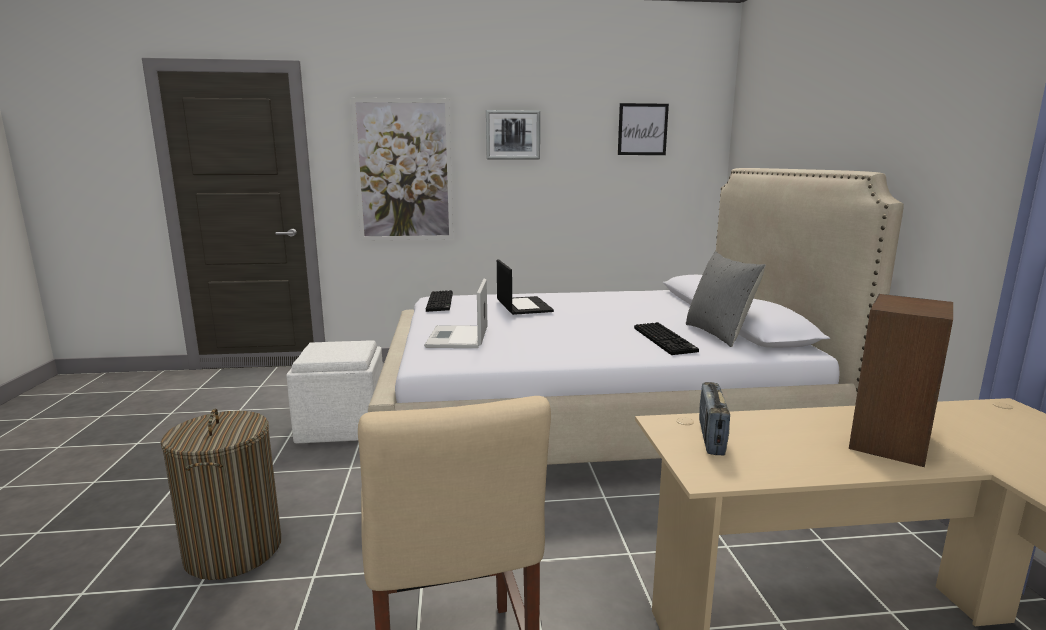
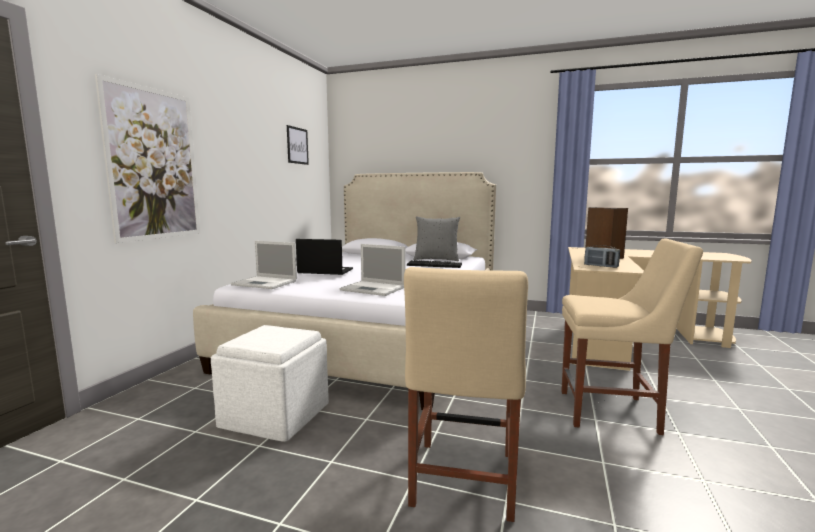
camera: 65 degrees left, 5 degrees down
laundry basket [160,408,281,580] -> beige chair [404,267,528,522]
keyboard [426,290,453,312] -> laptop [231,241,297,289]
picture [486,110,540,159] -> none

